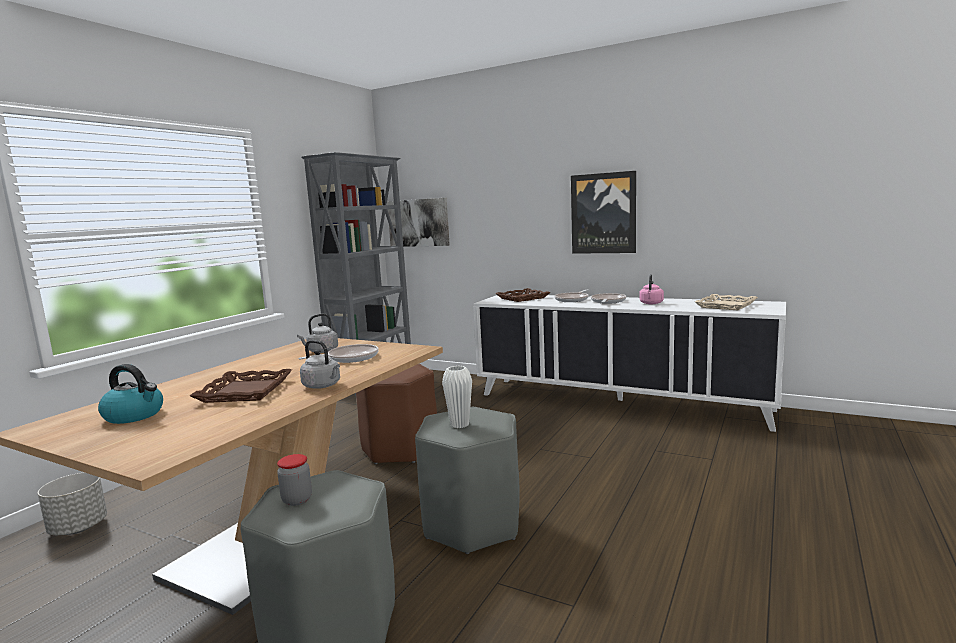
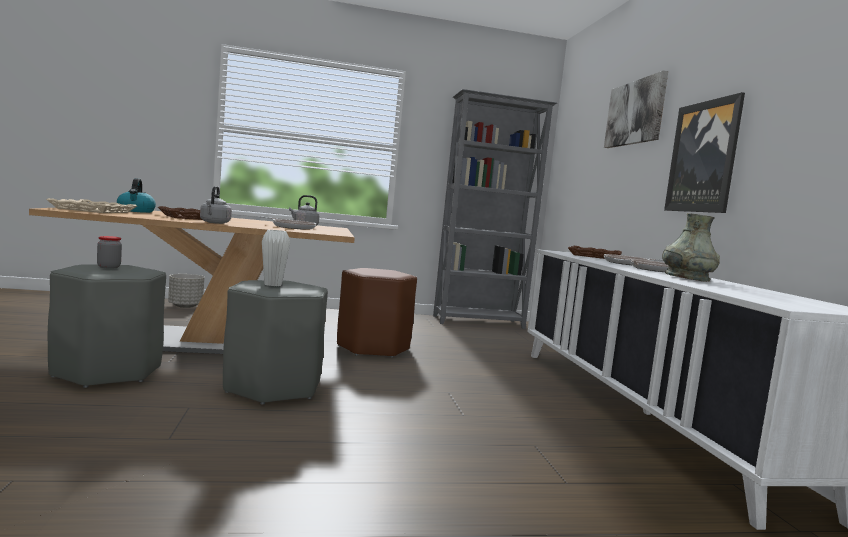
camera: 50 degrees right, 5 degrees down
picture [387,198,450,247] -> picture moved to [604,70,668,148]
pink kettle [639,274,664,304] -> grey vase [662,213,720,282]
beige tray [695,294,758,310] -> beige tray moved to [46,198,137,213]

